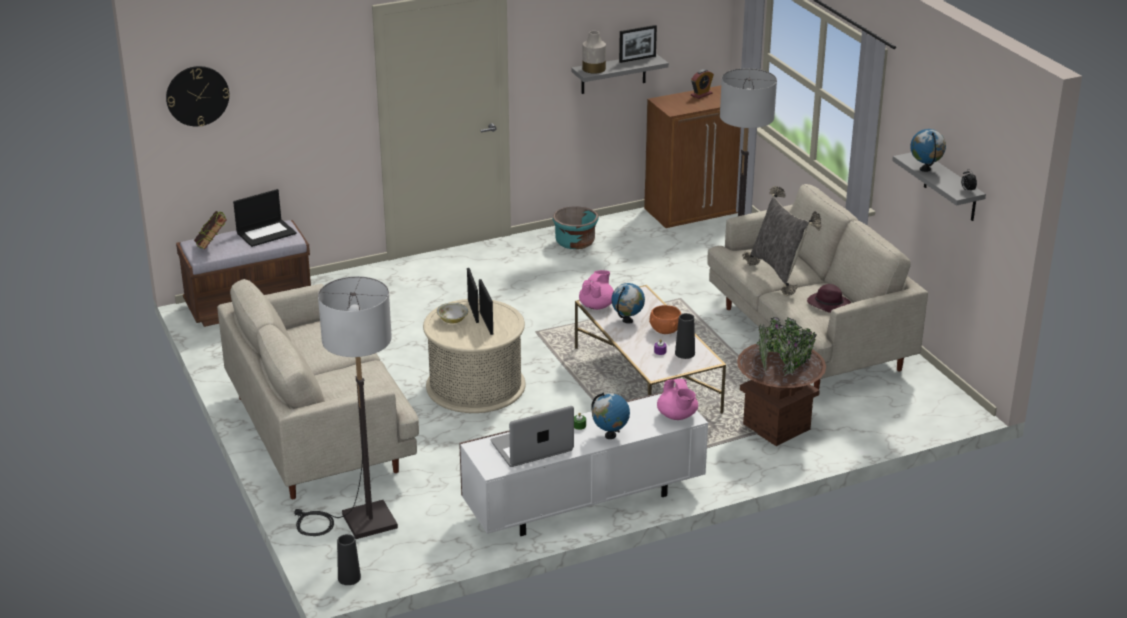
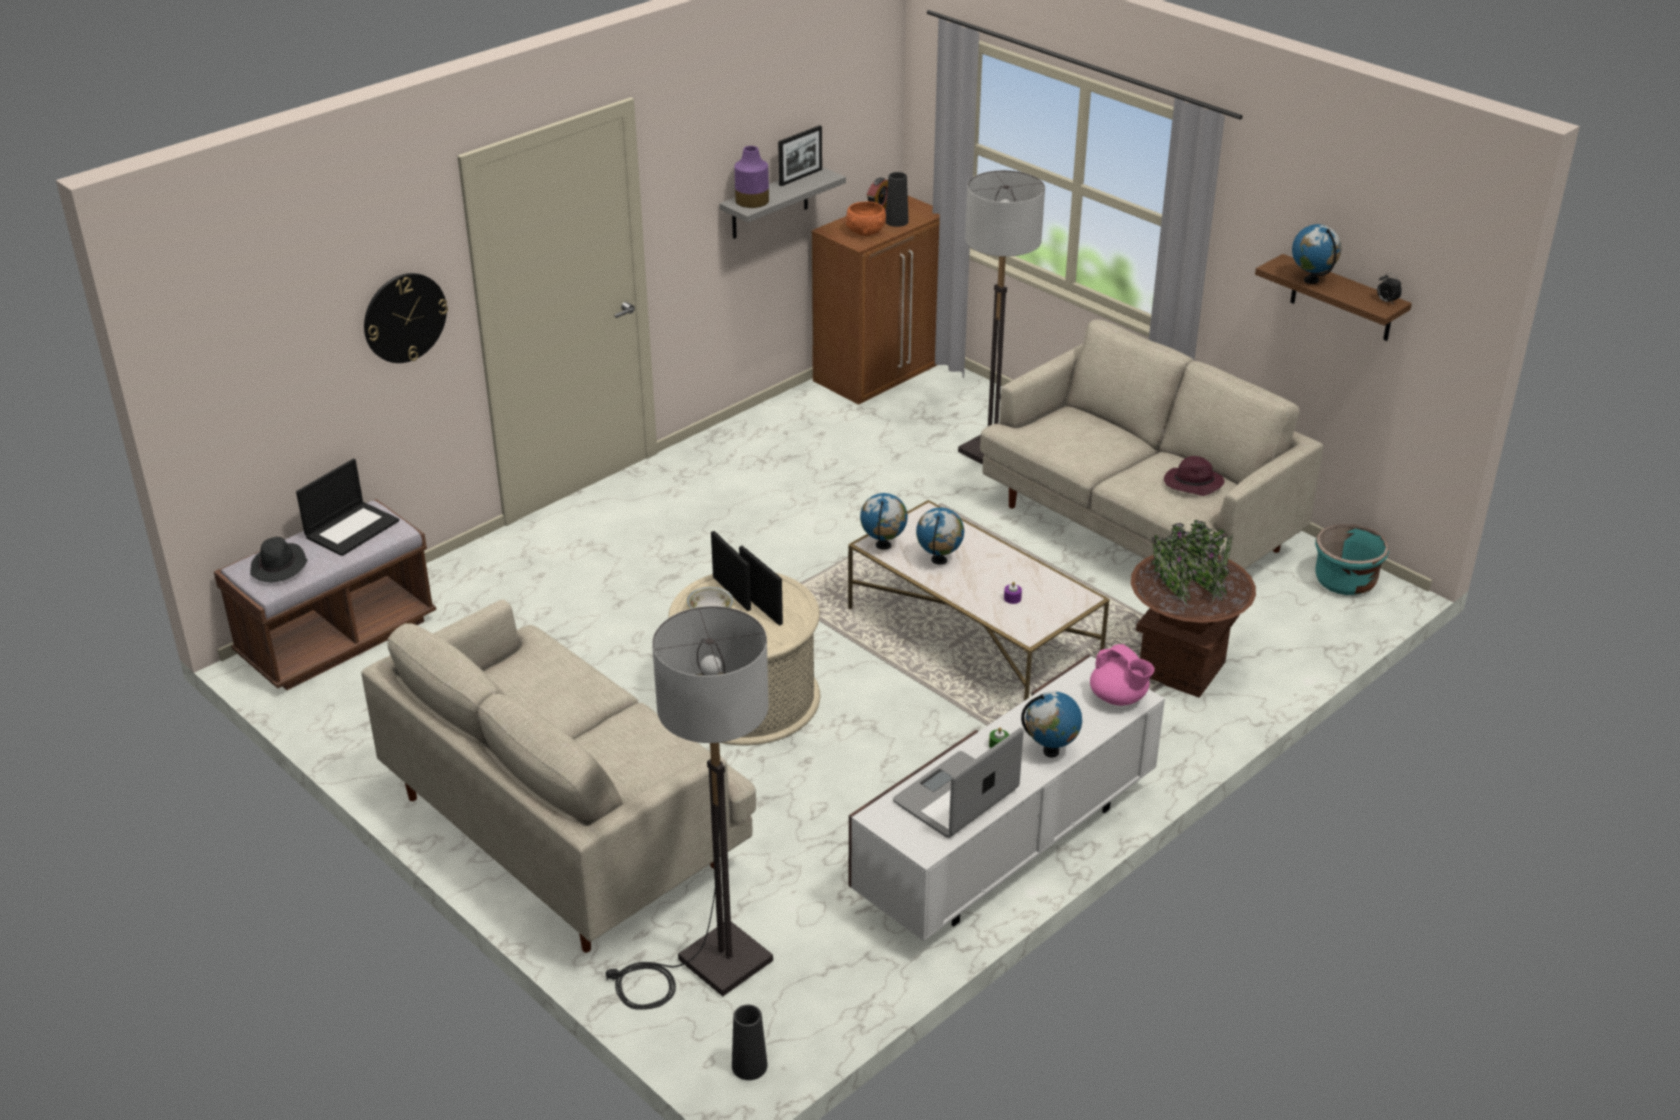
camera: 20 degrees left, 5 degrees up
wall clock [166,66,229,126] -> wall clock moved to [364,273,448,363]
book [194,211,227,250] -> black hat [250,537,307,582]
turquoise planter [553,206,599,249] -> turquoise planter moved to [1315,524,1389,595]
pink teapot [579,270,614,310] -> globe [860,493,908,550]
beige vase [582,31,606,73] -> purple vase [734,146,769,208]
orange bowl [649,305,681,334] -> orange bowl moved to [846,201,886,236]
black vase [675,313,695,359] -> black vase moved to [886,172,909,227]
pillow [742,186,821,296] -> none
grey shelf [892,152,986,221] -> brown shelf [1255,254,1412,341]

